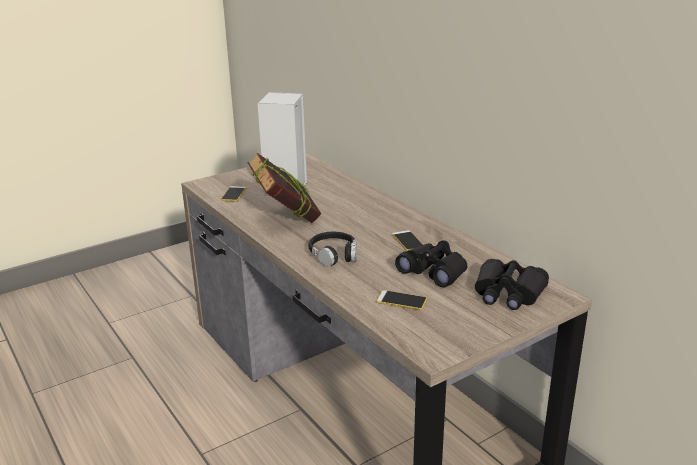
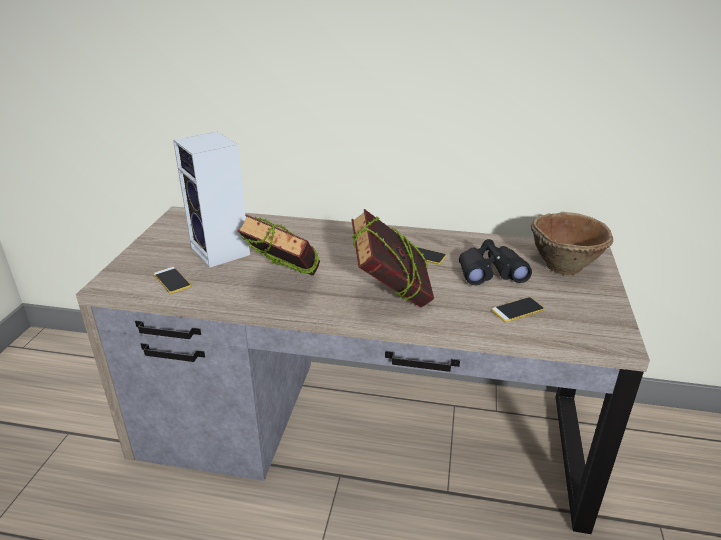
camera: 45 degrees left, 5 degrees up
black headphones [308,232,357,267] -> book [351,209,434,308]
black binoculars [475,259,549,310] -> brown bowl [531,212,613,275]

